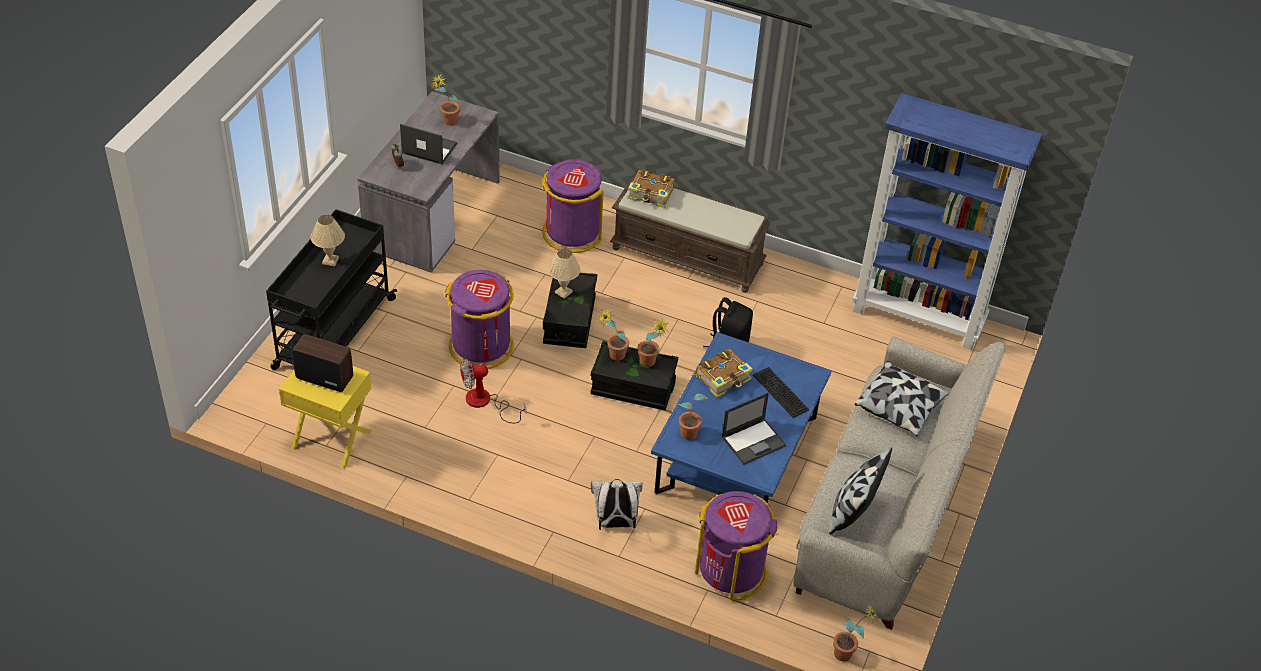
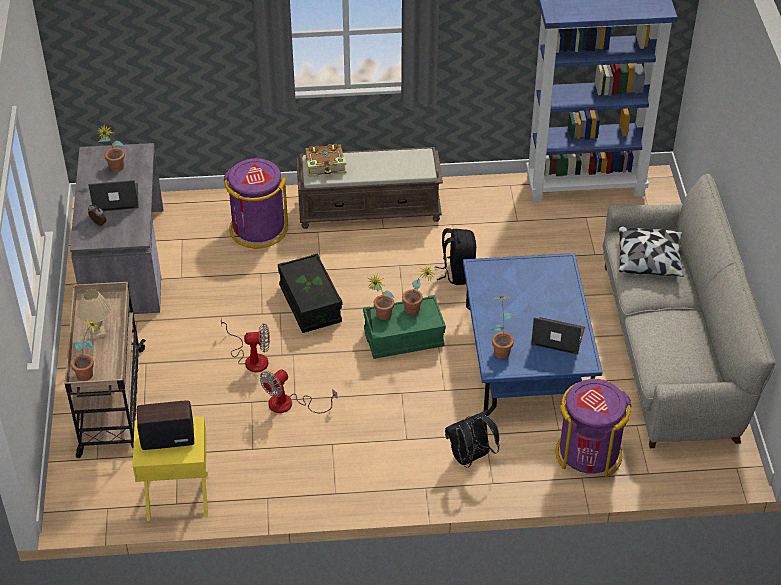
camera: 25 degrees left, 0 degrees up
black cart [266,209,397,370] -> beige cart [65,282,146,458]
purple trash can [445,270,514,369] -> fan [221,319,270,372]
beige table lamp [548,249,581,299] -> none
black storage box [591,341,678,411] -> green storage box [363,295,446,359]
white backpack [591,479,643,530] -> black backpack [445,410,500,468]
book [696,349,753,398] -> none
laptop [722,393,786,465] -> laptop turned 105 degrees counterclockwise [531,317,585,354]
keyboard [753,367,809,418] -> none
pillow [829,448,892,535] -> none
potted plant [833,603,880,661] -> potted plant moved to [71,318,99,381]

